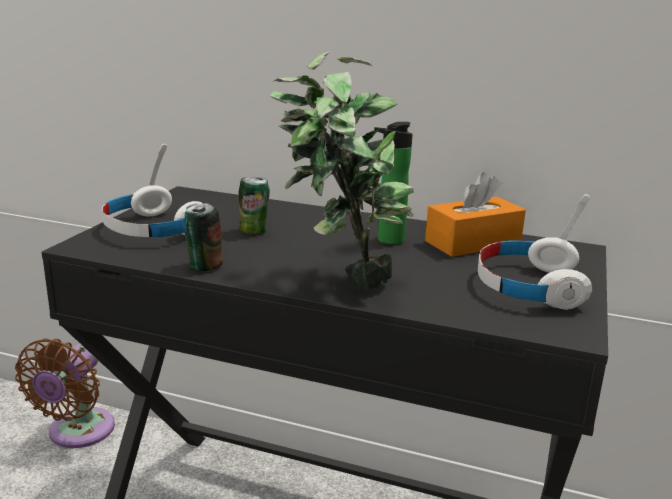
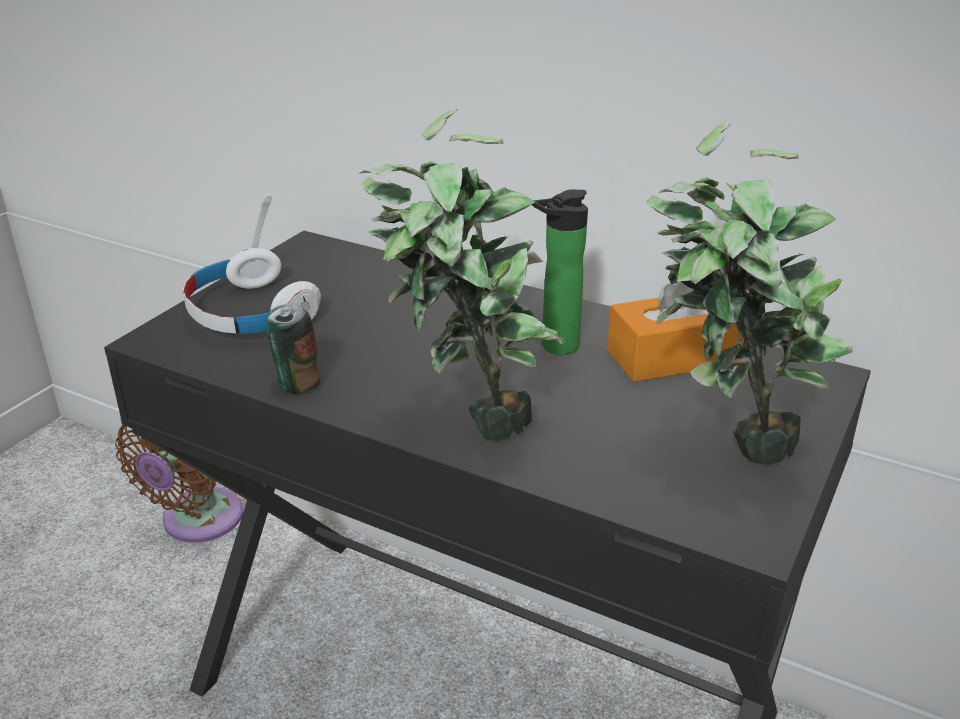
camera: 10 degrees right, 10 degrees up
can [238,178,270,234] -> none
white headphones [478,194,592,310] -> potted plant [646,120,853,465]

